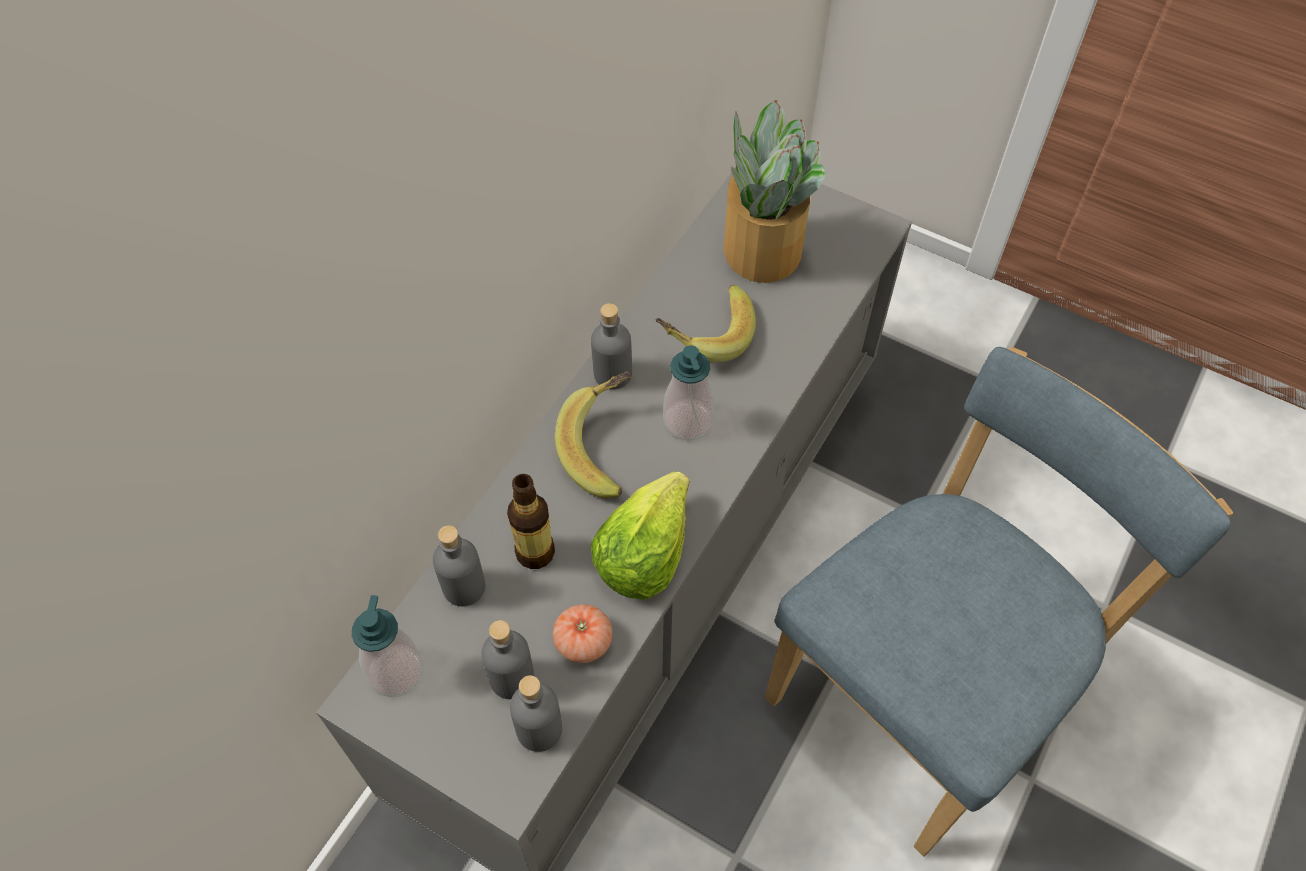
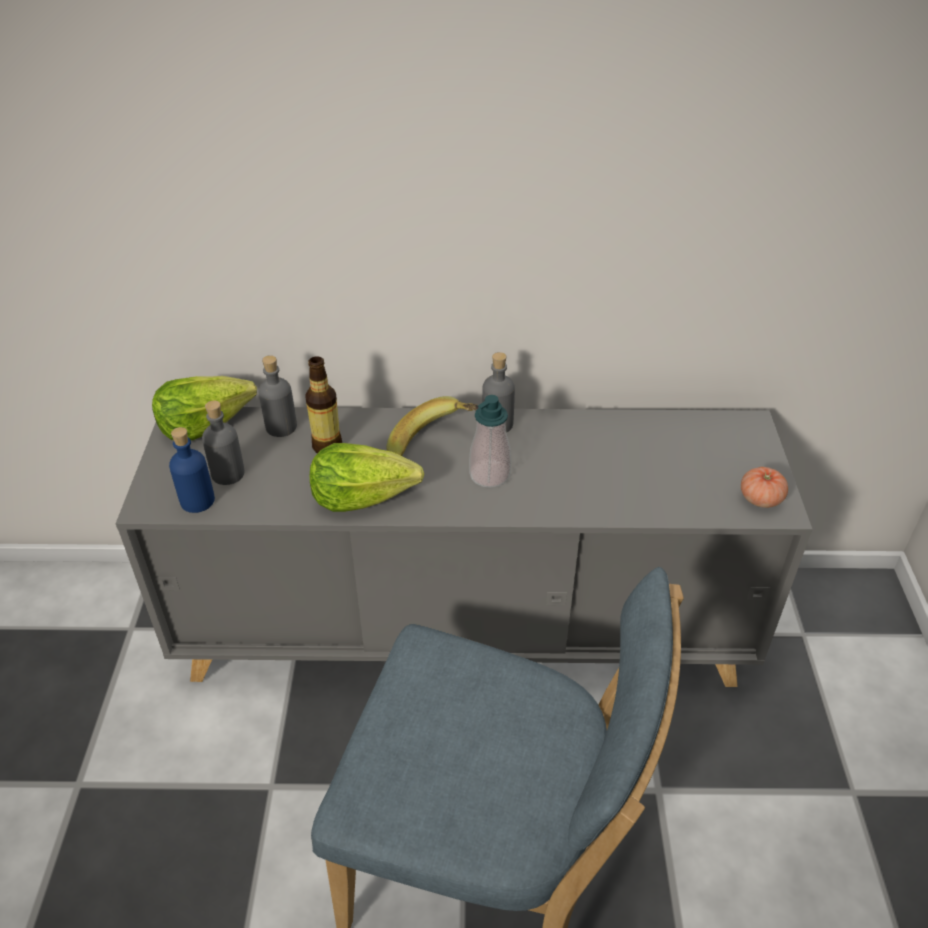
camera: 60 degrees right, 15 degrees down
soap dispenser [352,595,423,697] -> lettuce [152,376,257,440]
grey bottle [510,675,562,752] -> blue bottle [169,427,215,513]
tomato [553,604,612,663] -> tomato moved to [741,467,788,508]
banana [655,285,756,363] -> none
potted plant [724,100,826,283] -> none

